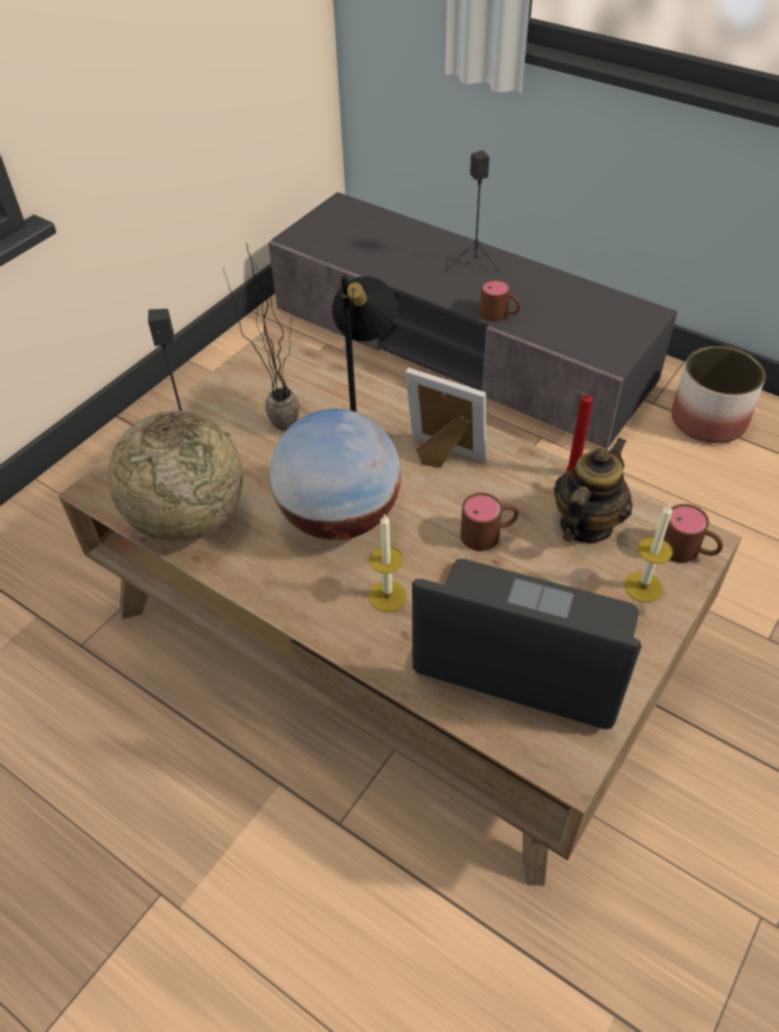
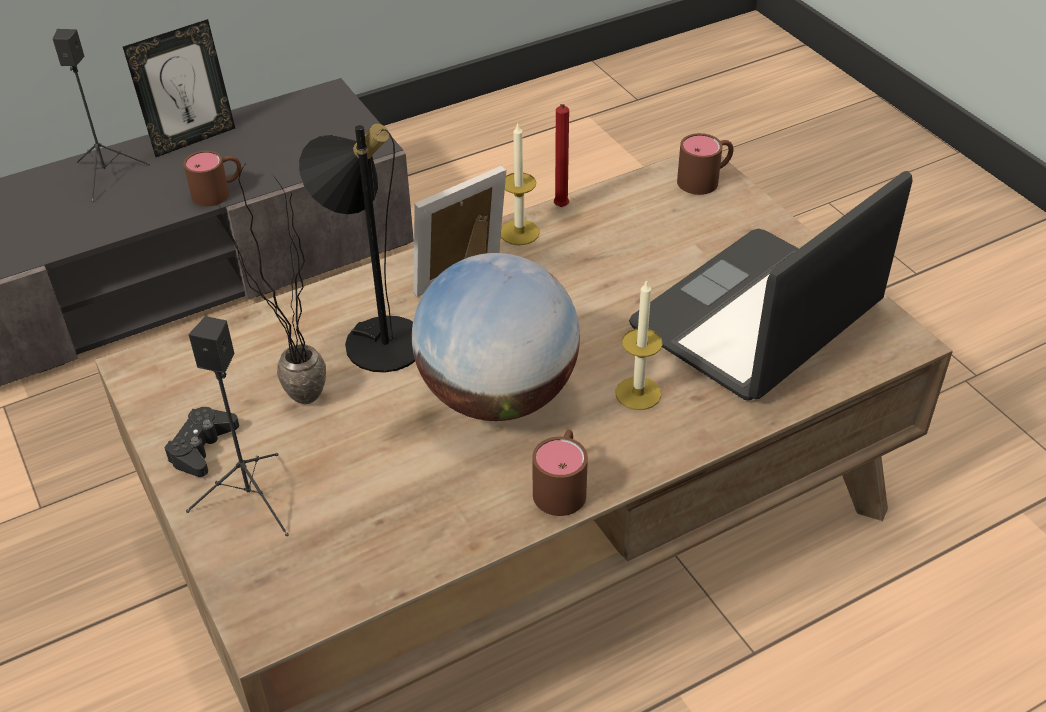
camera: 65 degrees left, 5 degrees down
globe [108,411,243,542] -> none
brown mug [460,493,519,551] -> brown mug moved to [532,430,588,516]
teapot [554,437,633,543] -> none
candle [624,504,673,602] -> candle moved to [501,124,540,245]
planter [671,346,765,443] -> none
none -> picture frame [123,19,235,157]
none -> black game controller [164,407,239,477]

